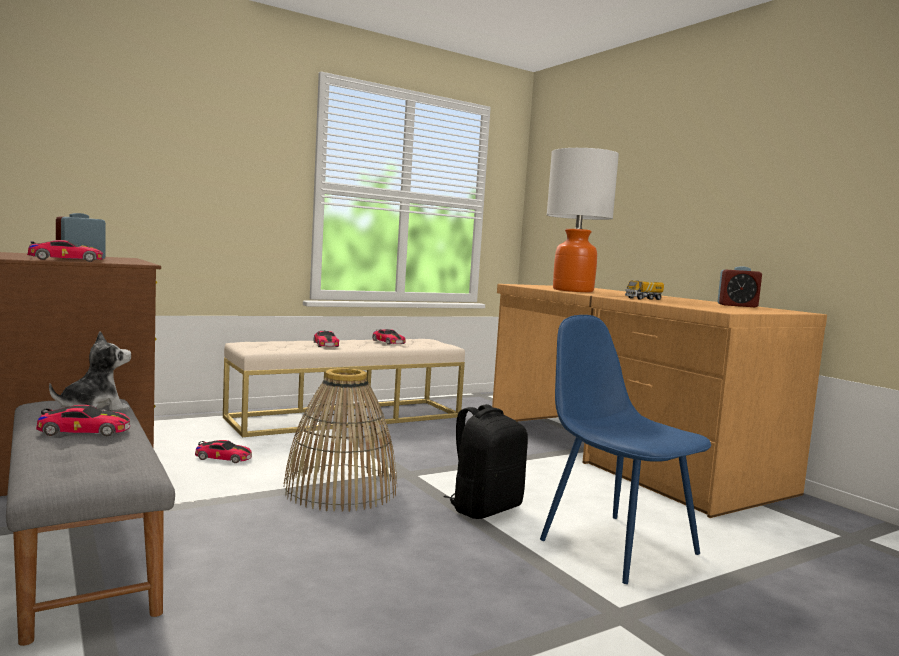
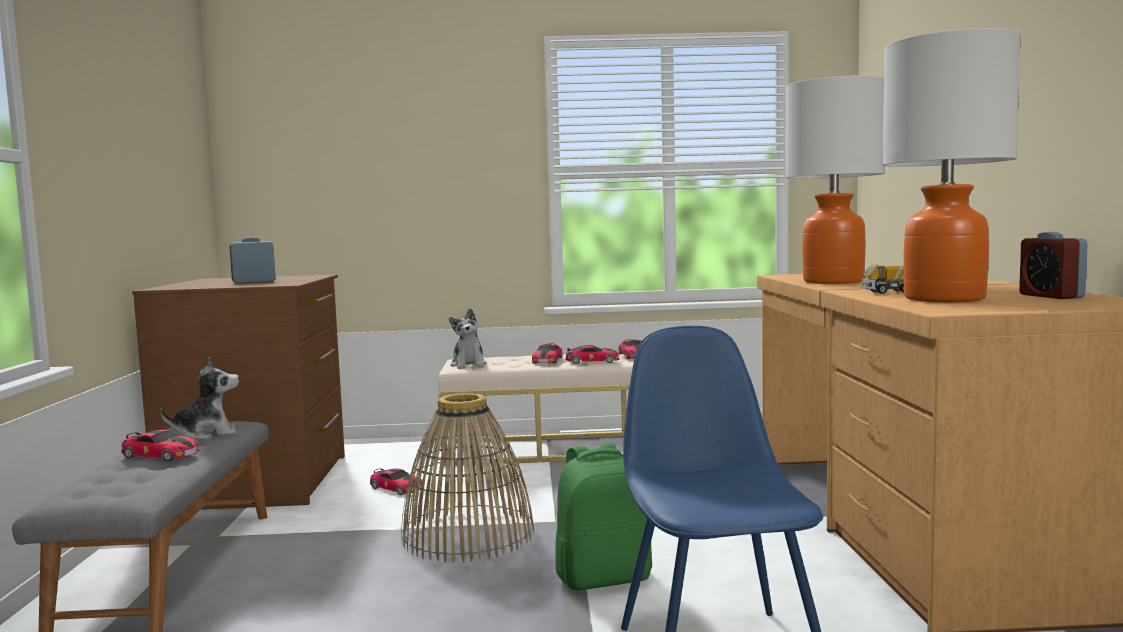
camera: 30 degrees right, 0 degrees up
toy car [27,240,103,262] -> toy car moved to [565,345,620,364]
black backpack [444,404,528,519] -> green backpack [556,443,652,590]
alarm clock [717,266,762,307] -> alarm clock turned 45 degrees clockwise [1019,232,1088,299]
none -> plush toy [449,308,487,369]
none -> table lamp [882,28,1021,302]

